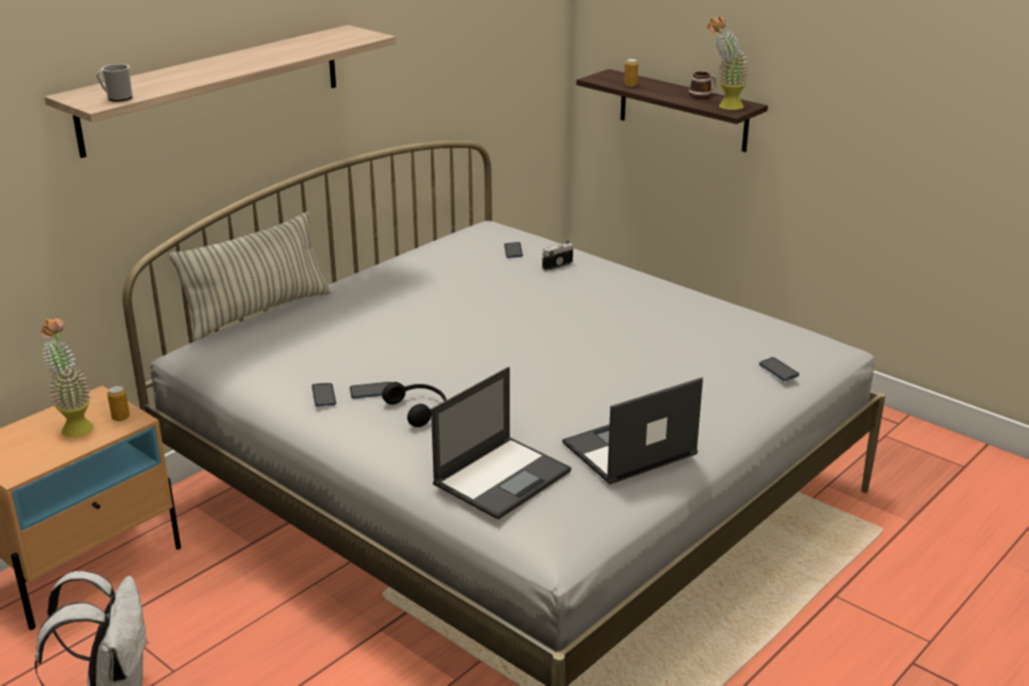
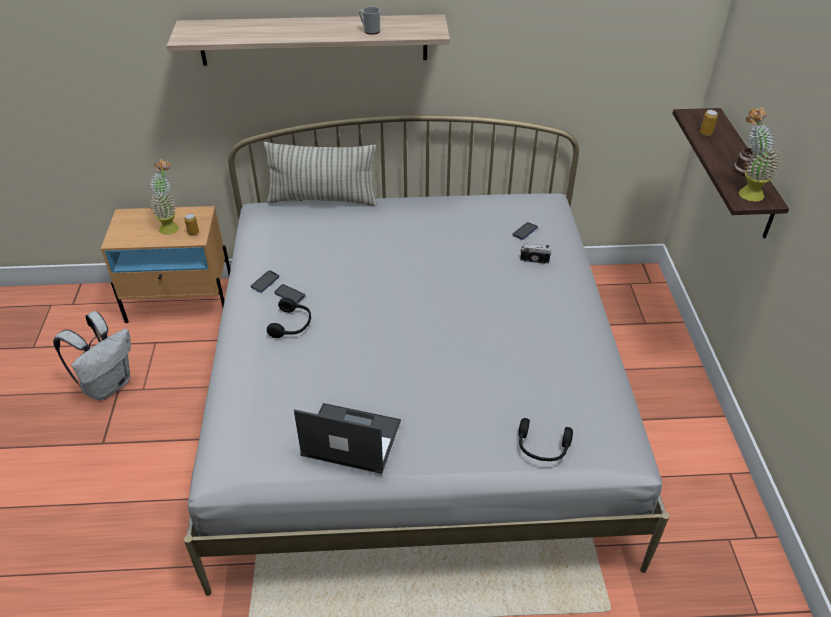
camera: 45 degrees right, 15 degrees up
mug [96,64,133,102] -> mug moved to [359,7,381,35]
laptop [431,367,571,520] -> none
phone [759,357,799,381] -> black headphones [518,418,573,461]

